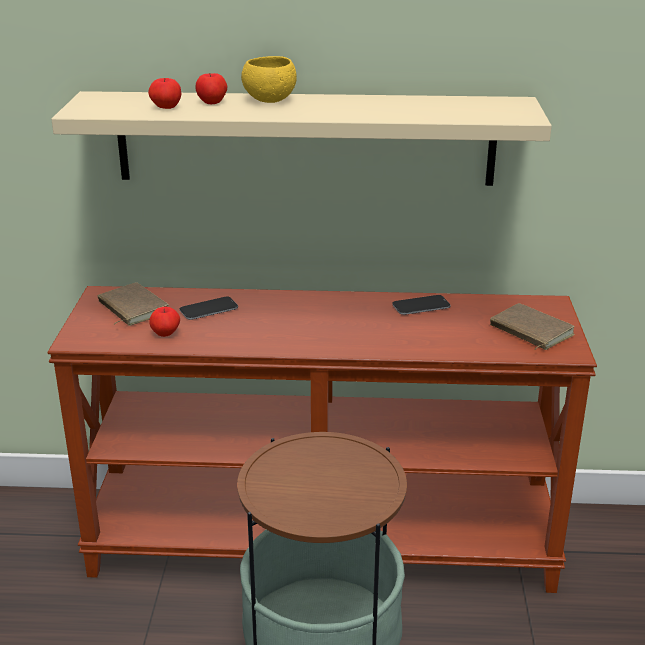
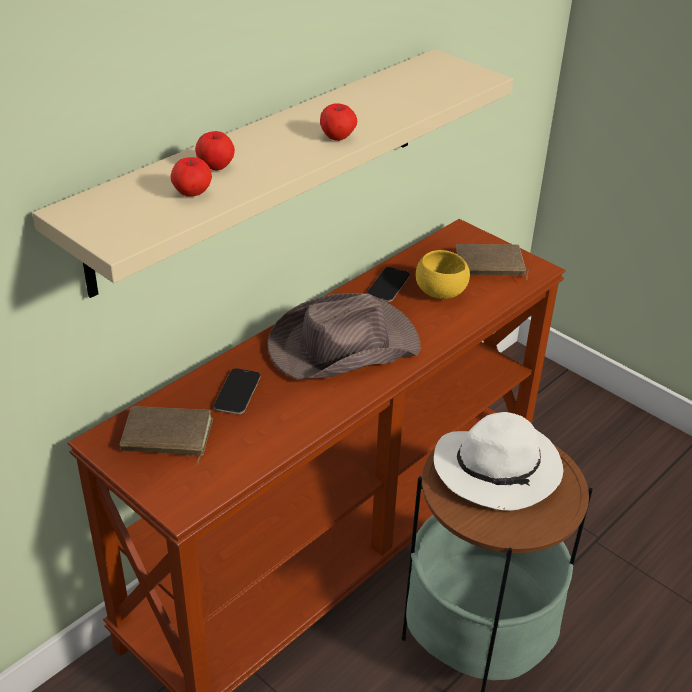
camera: 50 degrees left, 10 degrees up
apple [149,307,180,337] -> apple moved to [320,103,357,141]
yellow bowl [241,56,297,103] -> yellow bowl moved to [416,250,470,299]
none -> brown hat [267,293,421,379]
none -> white hat [434,412,563,511]

